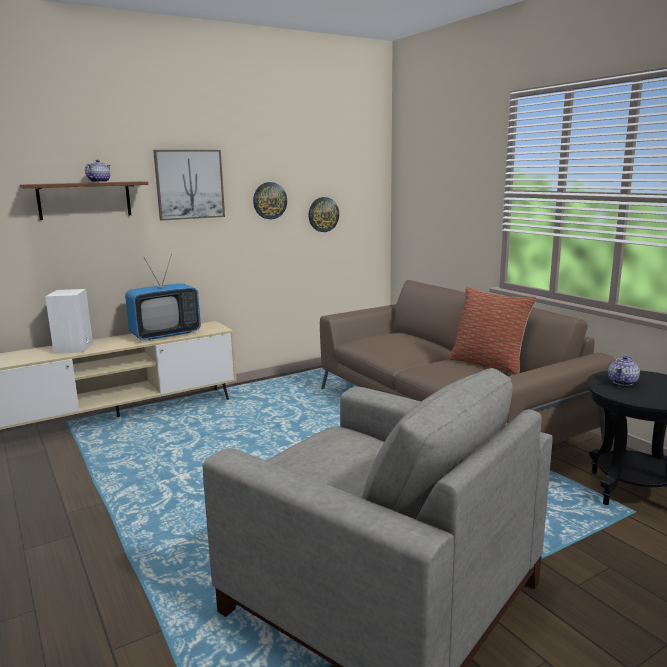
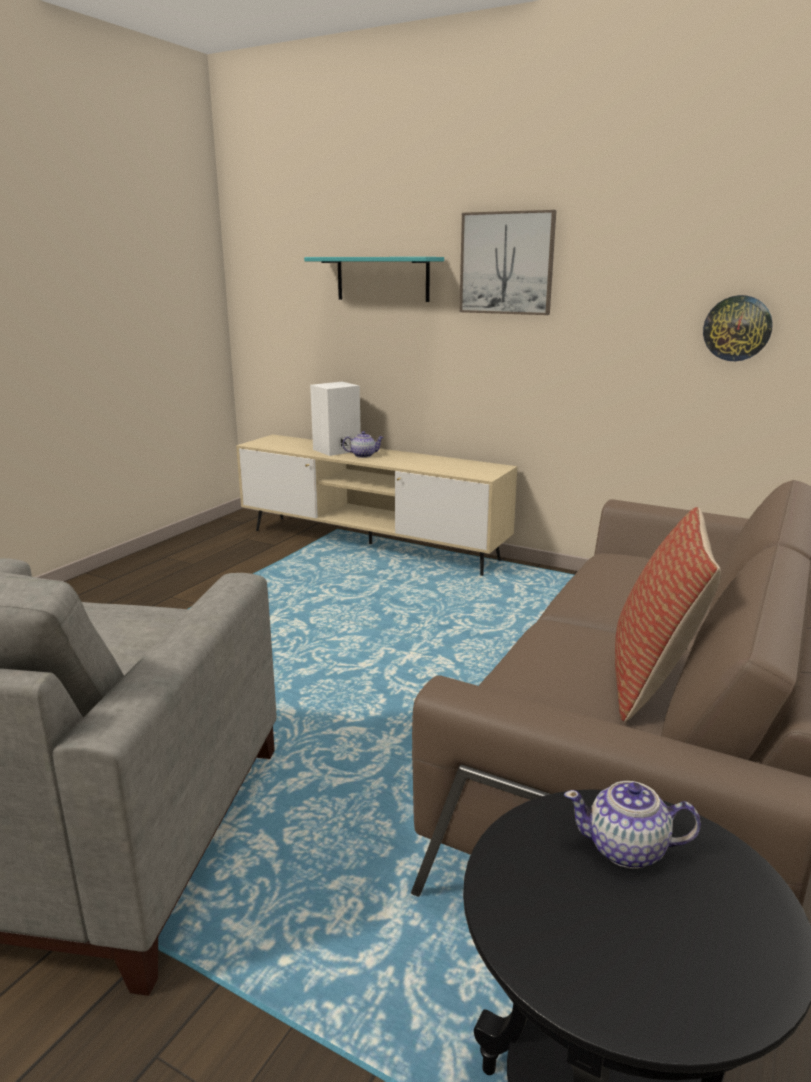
camera: 60 degrees right, 5 degrees up
brown shelf [20,181,148,220] -> turquoise shelf [304,257,444,302]
teapot [85,160,111,182] -> teapot moved to [342,431,384,458]
television [125,254,201,340] -> none
wall clock [253,182,287,220] -> none

